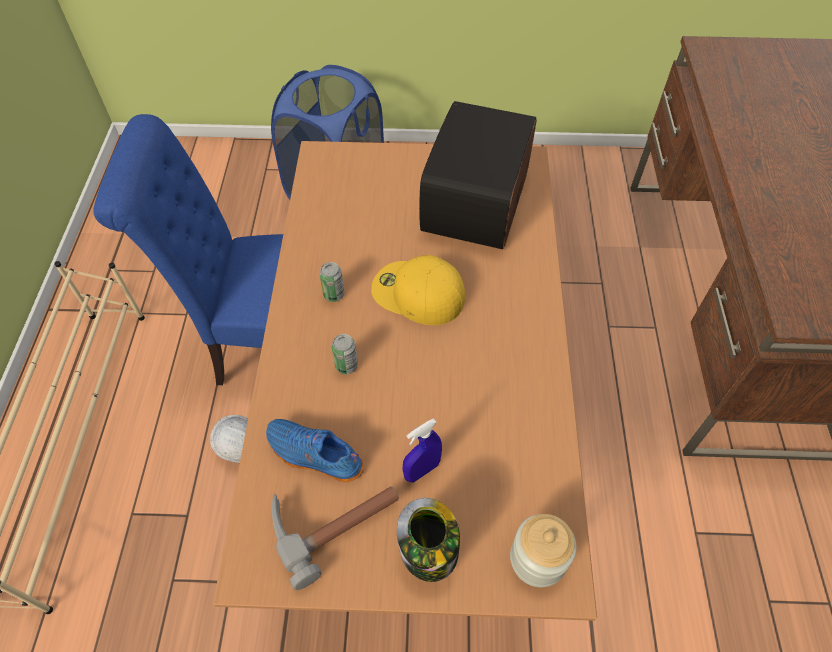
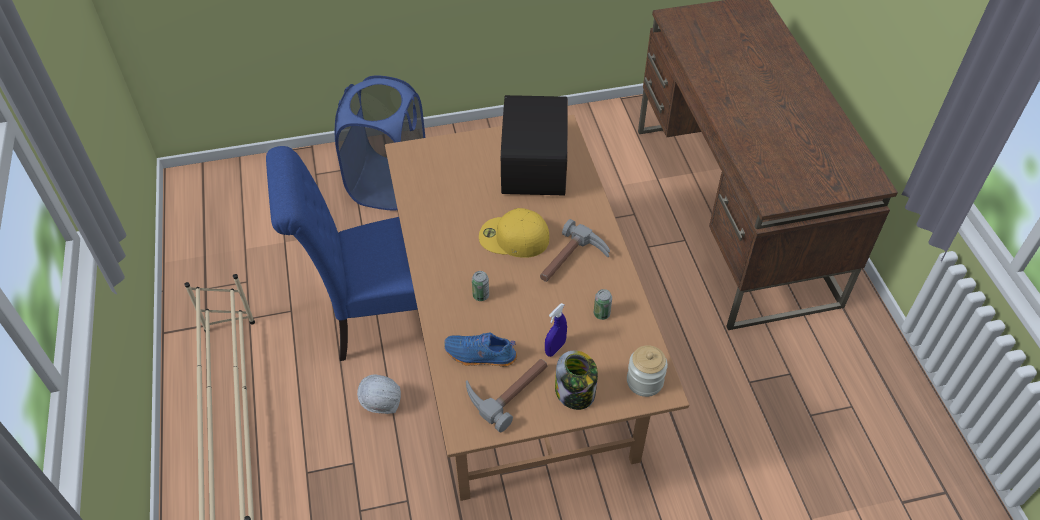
camera: 15 degrees left, 5 degrees down
can [319,262,345,302] -> can moved to [594,289,612,320]
none -> hammer [540,219,610,282]

